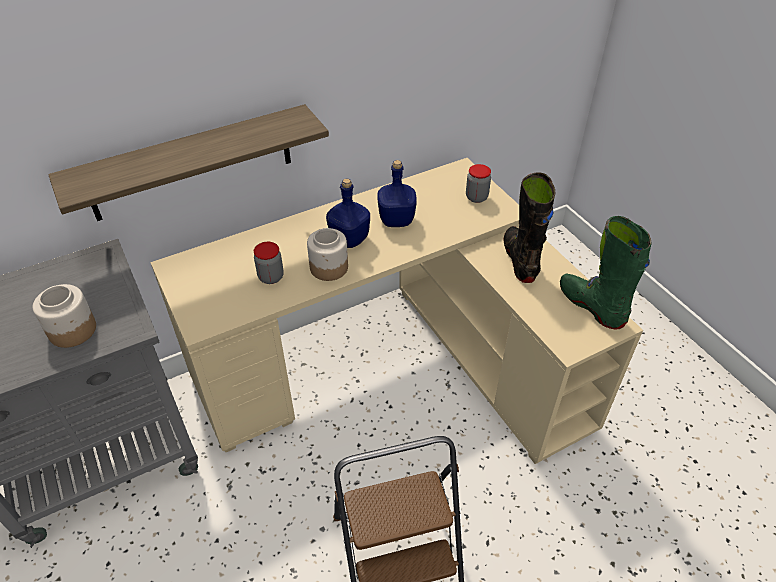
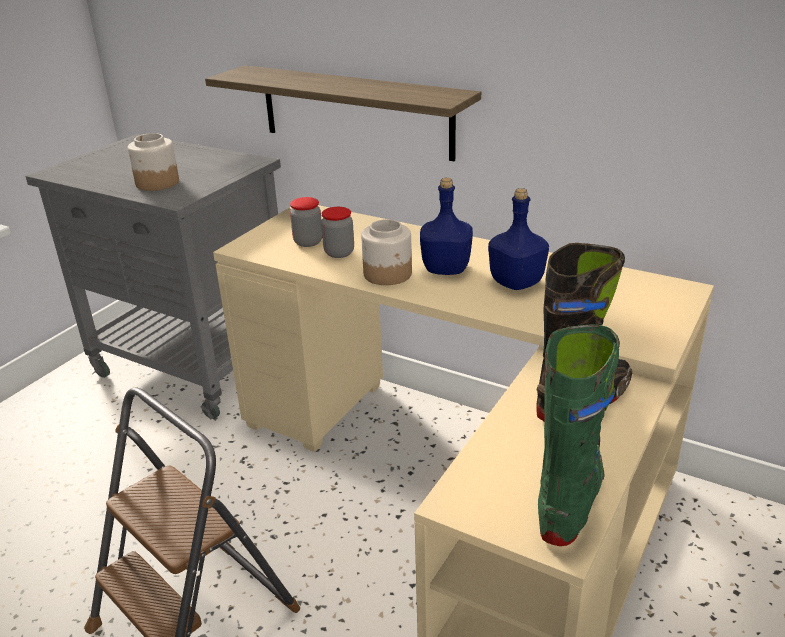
camera: 60 degrees right, 15 degrees down
jar [466,164,491,203] -> jar moved to [290,197,322,247]

